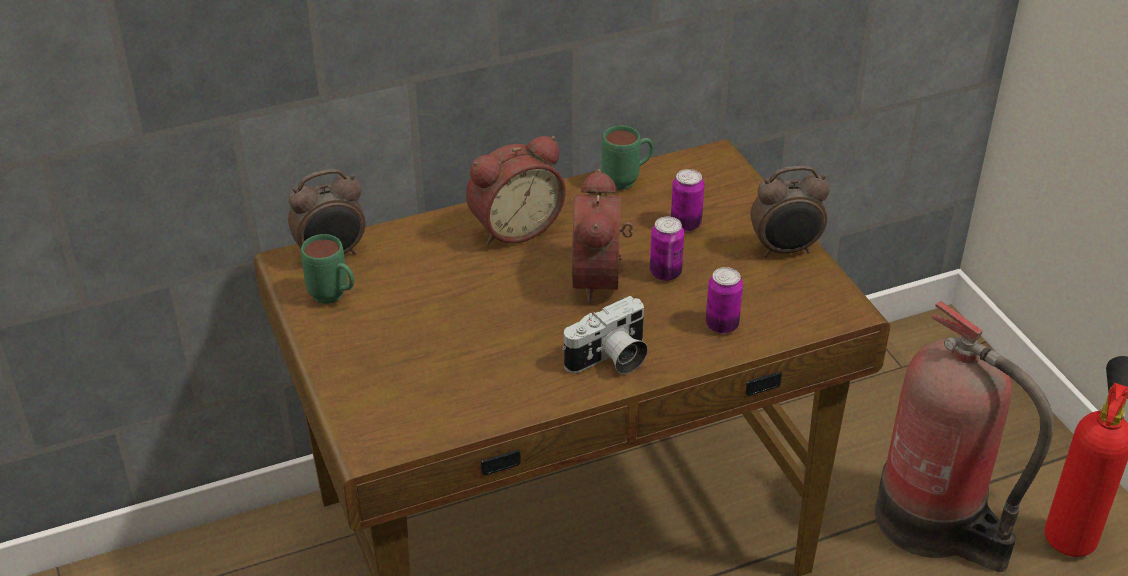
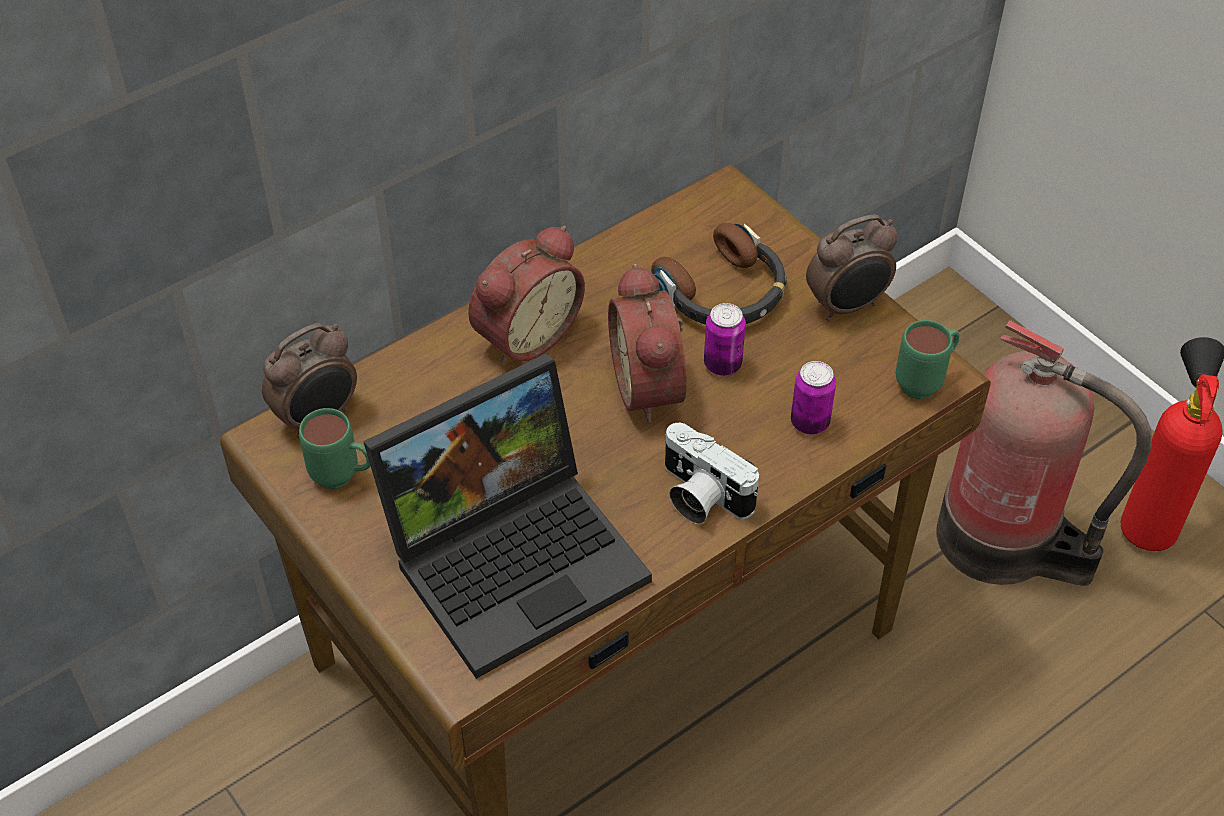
camera: 15 degrees left, 10 degrees up
camera [562,296,648,374] -> camera turned 90 degrees clockwise [665,423,759,524]
green mug [602,126,654,190] -> green mug moved to [896,320,959,399]
can [671,169,704,231] -> headphones [651,223,787,324]
none -> laptop [363,354,652,679]

